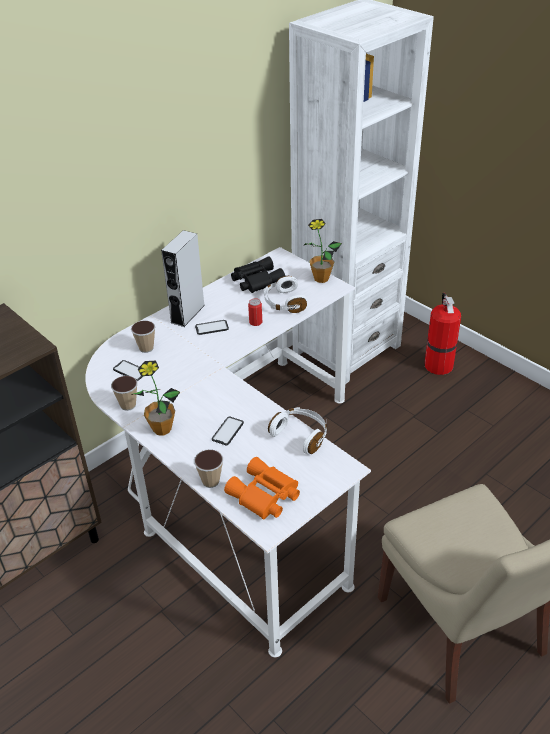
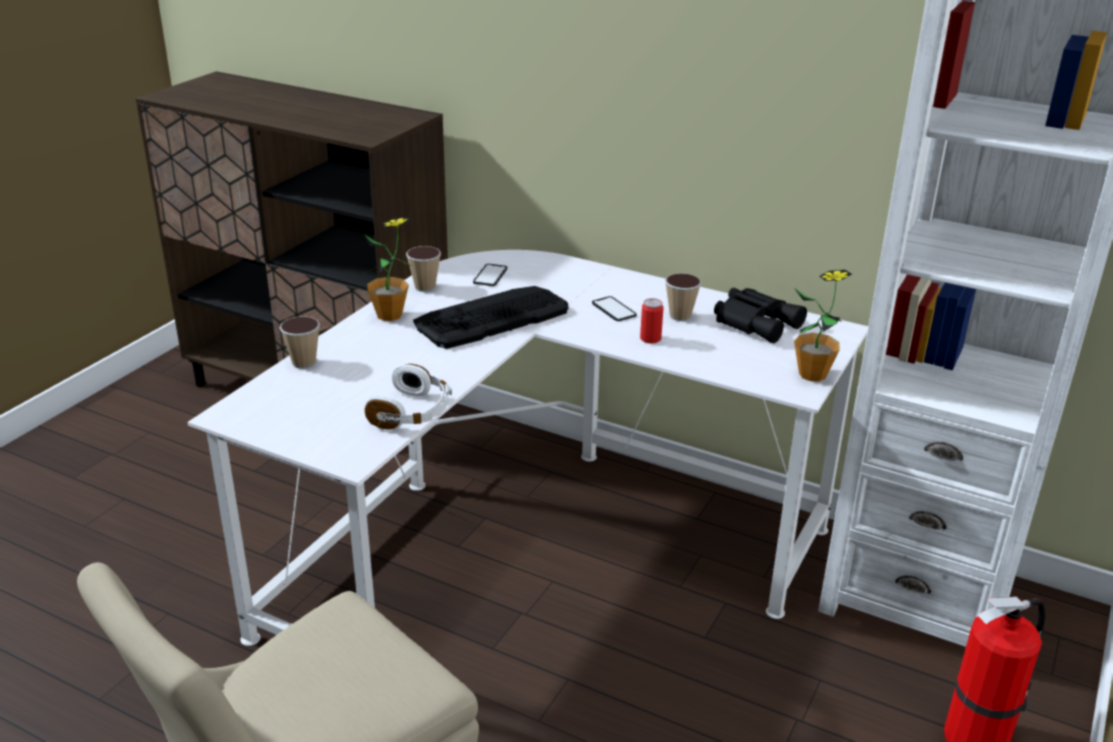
camera: 70 degrees right, 10 degrees down
cup [131,320,155,353] -> cup moved to [665,273,701,321]
grey speaker [161,230,205,327] -> none
phone [212,417,244,445] -> none
orange binoculars [224,457,300,520] -> none
white headphones [263,276,307,313] -> none
none -> keyboard [413,286,568,349]

